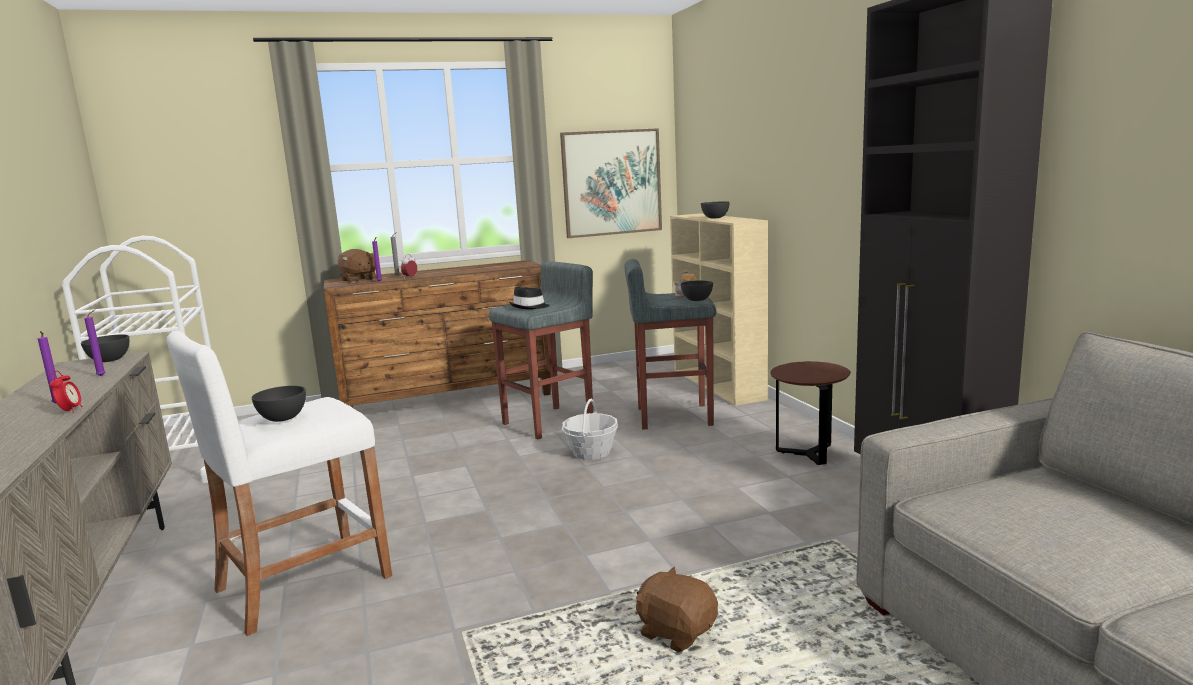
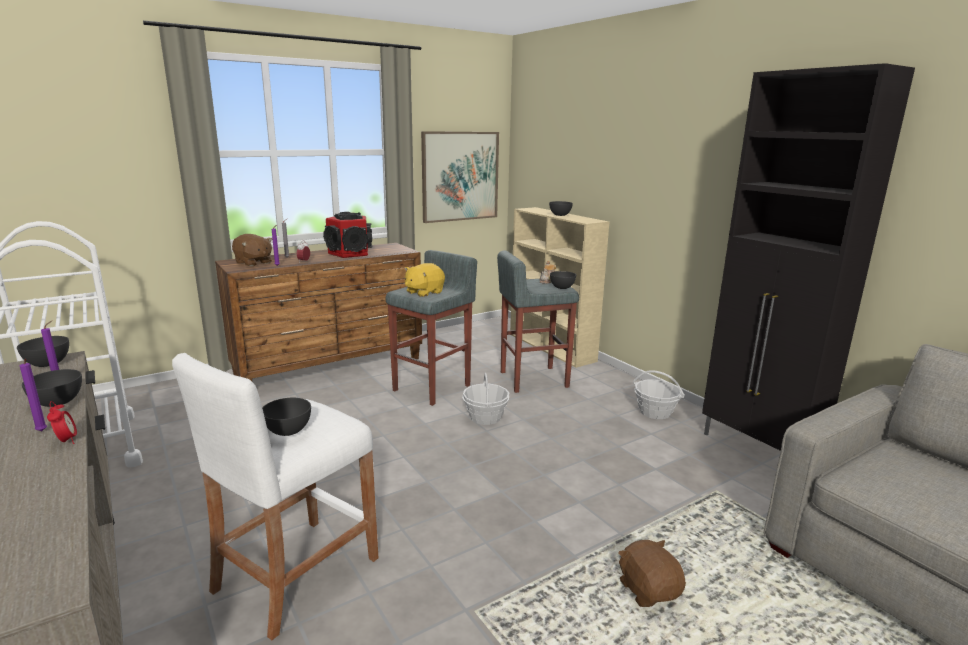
camera: 15 degrees left, 5 degrees up
black hat [509,287,550,309] -> yellow plush toy [405,263,445,297]
brown plush toy [636,567,718,652] -> brown plush toy turned 45 degrees clockwise [618,540,686,607]
brown side table [770,361,851,465] -> basket [633,370,685,419]
none -> grey bowl [22,369,82,407]
none -> speaker [323,212,372,258]

